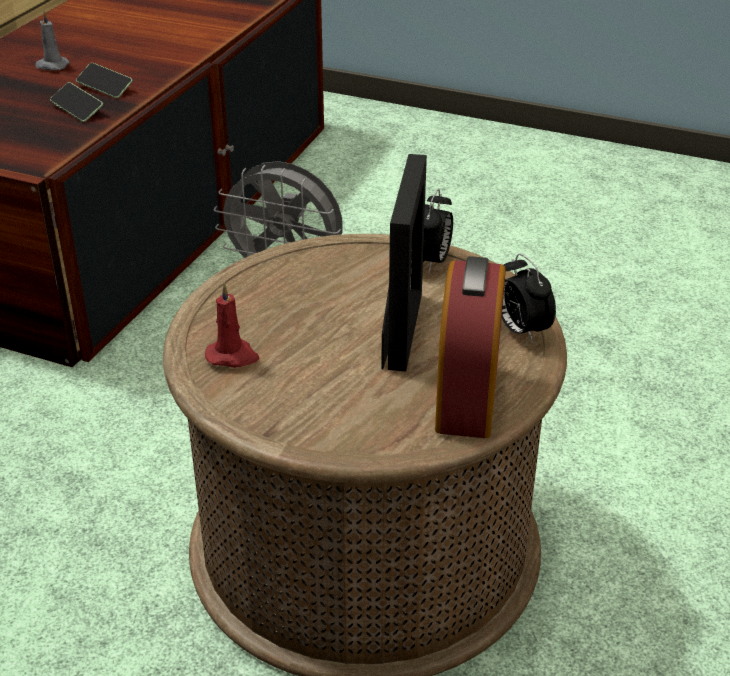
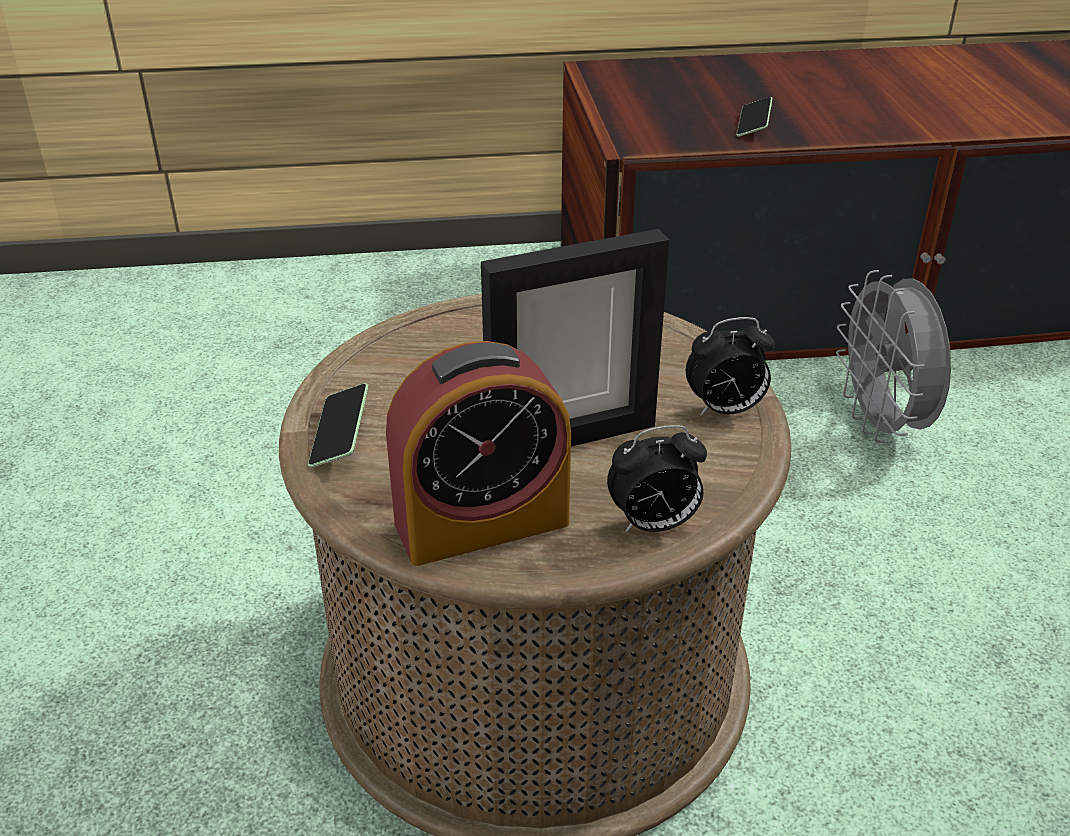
camera: 60 degrees right, 0 degrees up
grey candle [35,11,70,71] -> none
phone [76,63,133,98] -> phone moved to [308,383,368,468]
red candle [205,283,259,368] -> none
alarm clock [502,253,556,343] -> alarm clock turned 135 degrees counterclockwise [607,425,707,532]

